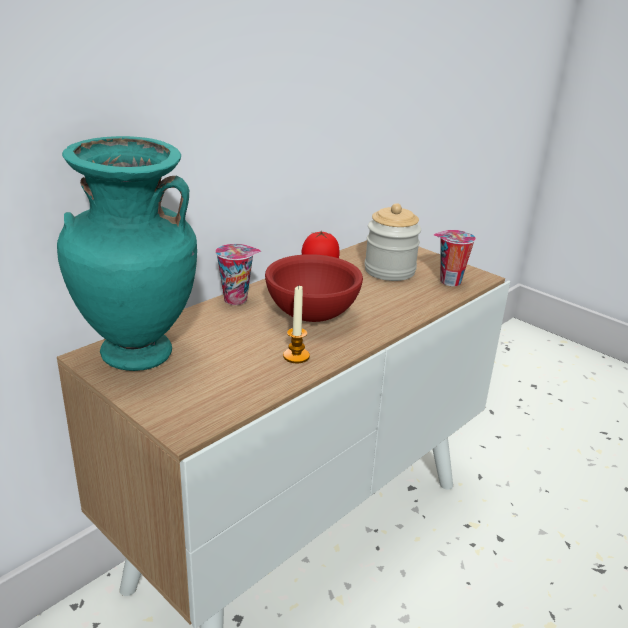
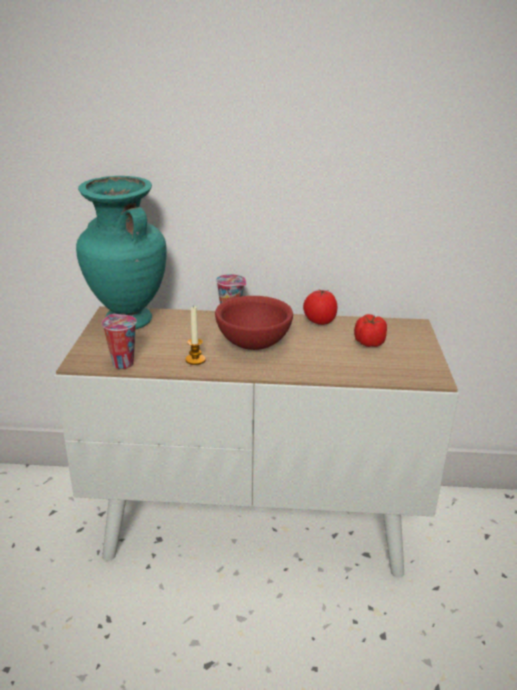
camera: 50 degrees right, 0 degrees up
jar [365,203,421,281] -> tomato [354,314,387,347]
cup [434,230,476,286] -> cup moved to [102,314,137,369]

